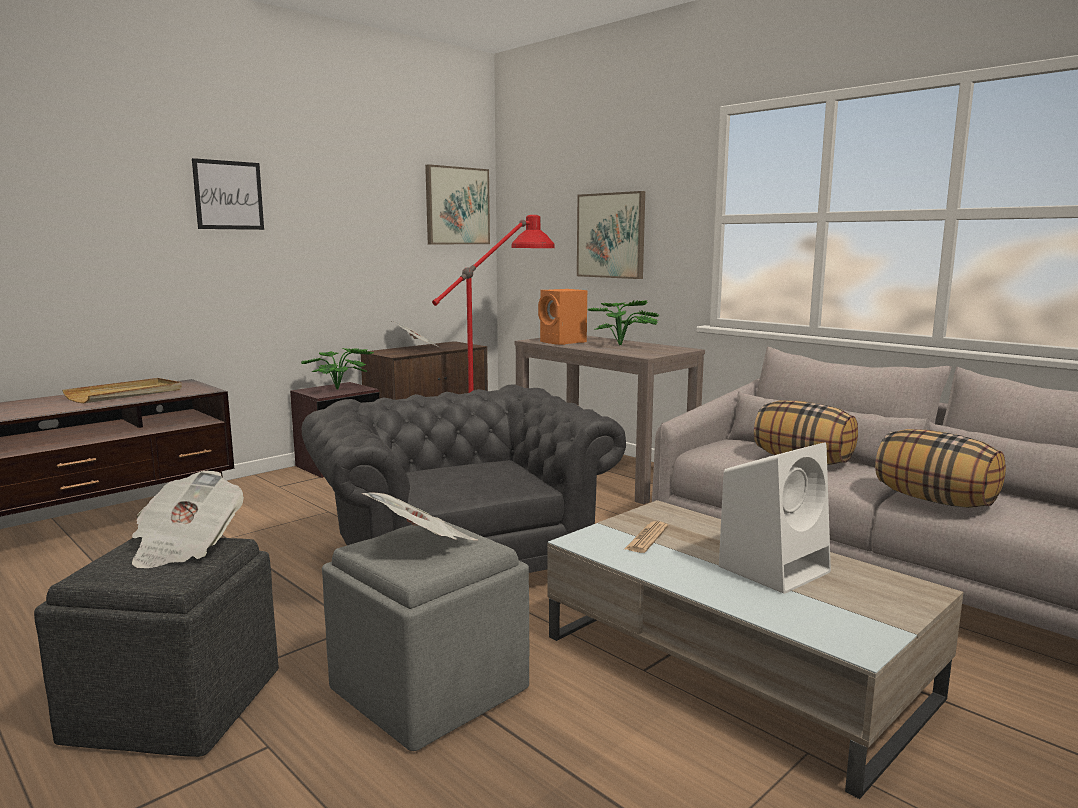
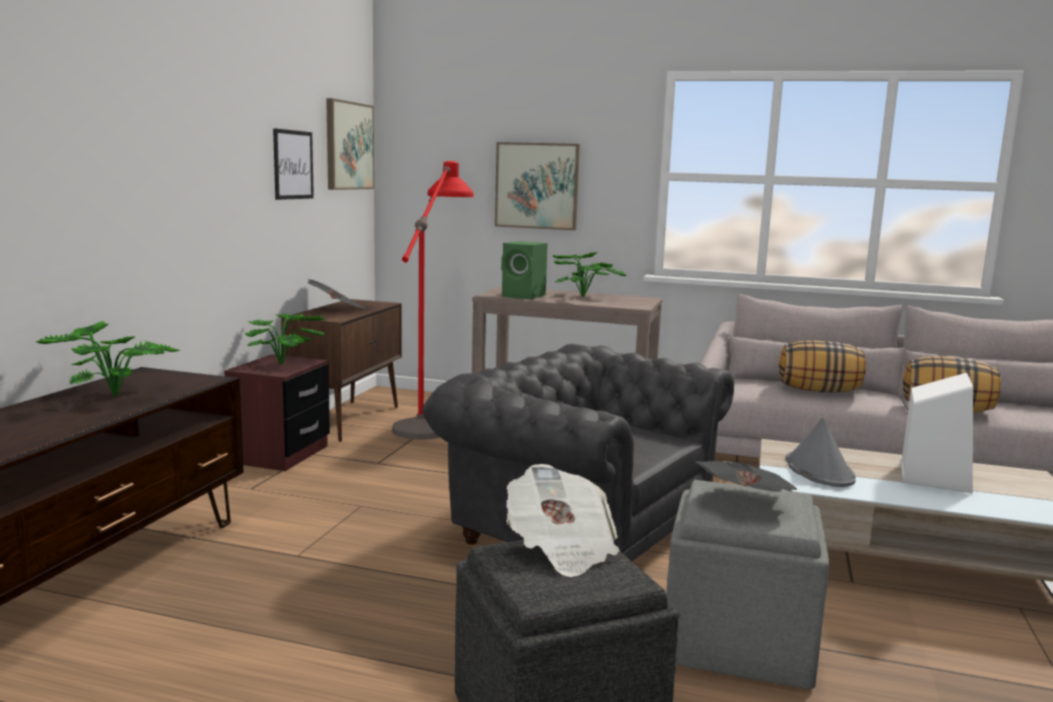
camera: 30 degrees left, 0 degrees up
beige tray [62,378,182,403] -> potted plant [35,321,180,397]
picture [192,158,264,230] -> picture moved to [273,128,314,200]
orange speaker [538,289,587,345] -> green speaker [501,241,548,300]
newspaper [625,521,668,553] -> grey hat [785,418,856,487]

